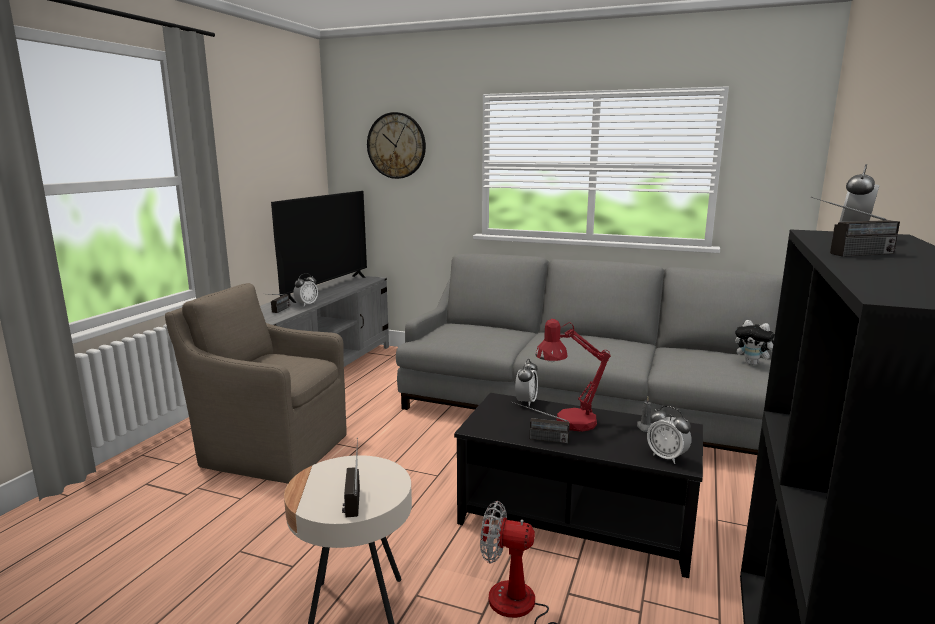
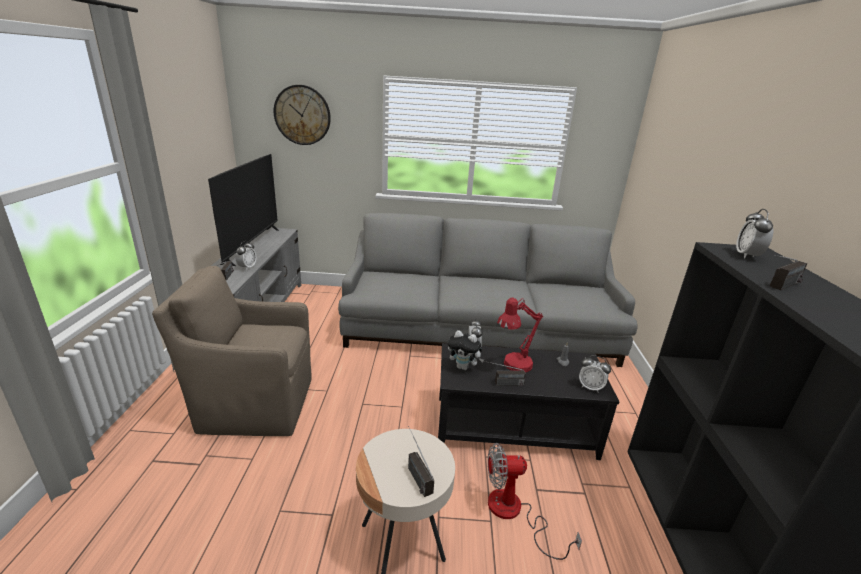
camera: 20 degrees left, 10 degrees up
plush toy [735,320,775,366] -> plush toy moved to [448,330,484,370]

